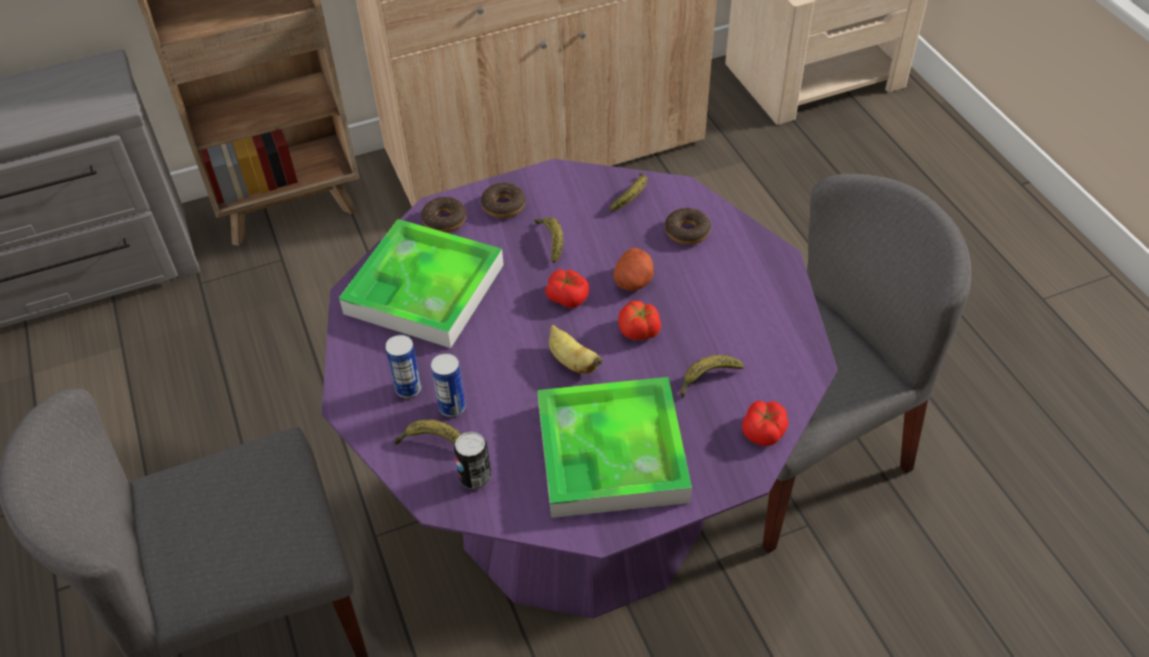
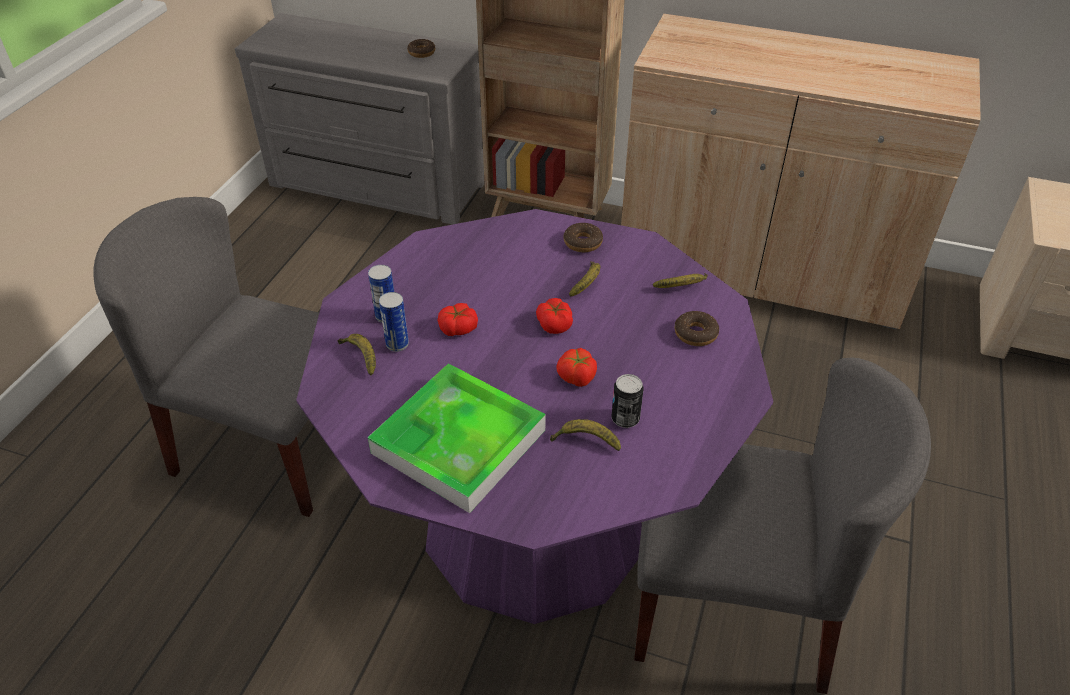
camera: 40 degrees right, 5 degrees down
tray [339,219,504,348] -> none
donut [421,197,466,233] -> donut moved to [407,39,435,58]
can [454,432,491,489] -> can moved to [611,374,644,428]
banana [549,325,603,374] -> none
potato [613,248,654,291] -> none
tomato [742,400,789,446] -> tomato moved to [438,303,478,336]

